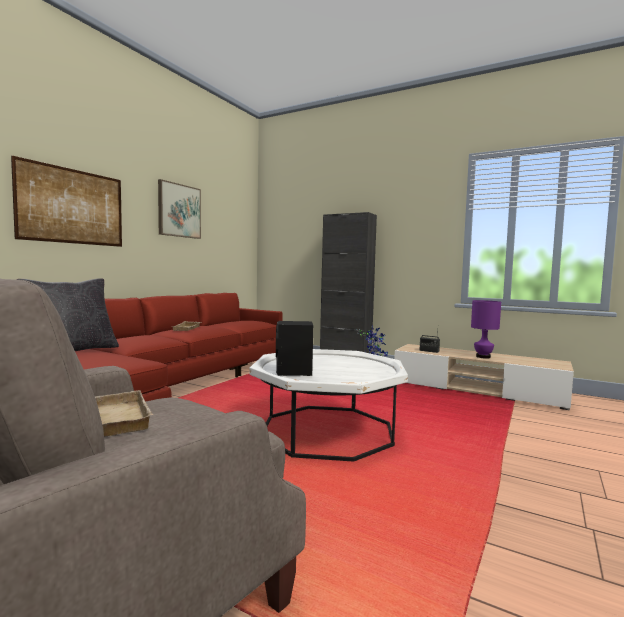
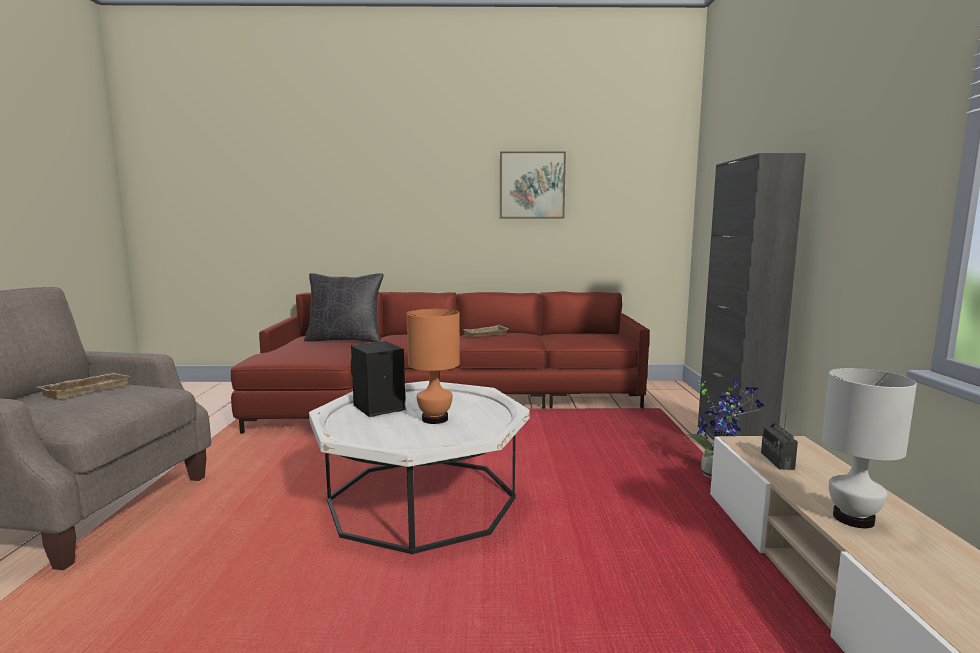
camera: 60 degrees right, 5 degrees up
picture [11,156,122,247] -> none
purple table lamp [471,300,501,359] -> white table lamp [822,368,917,528]
none -> orange table lamp [407,309,460,424]

